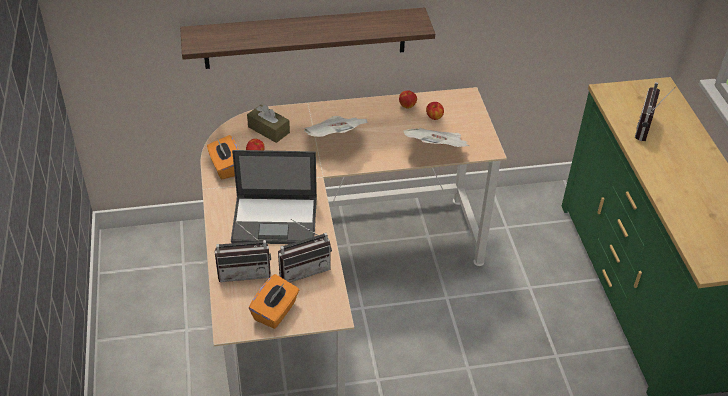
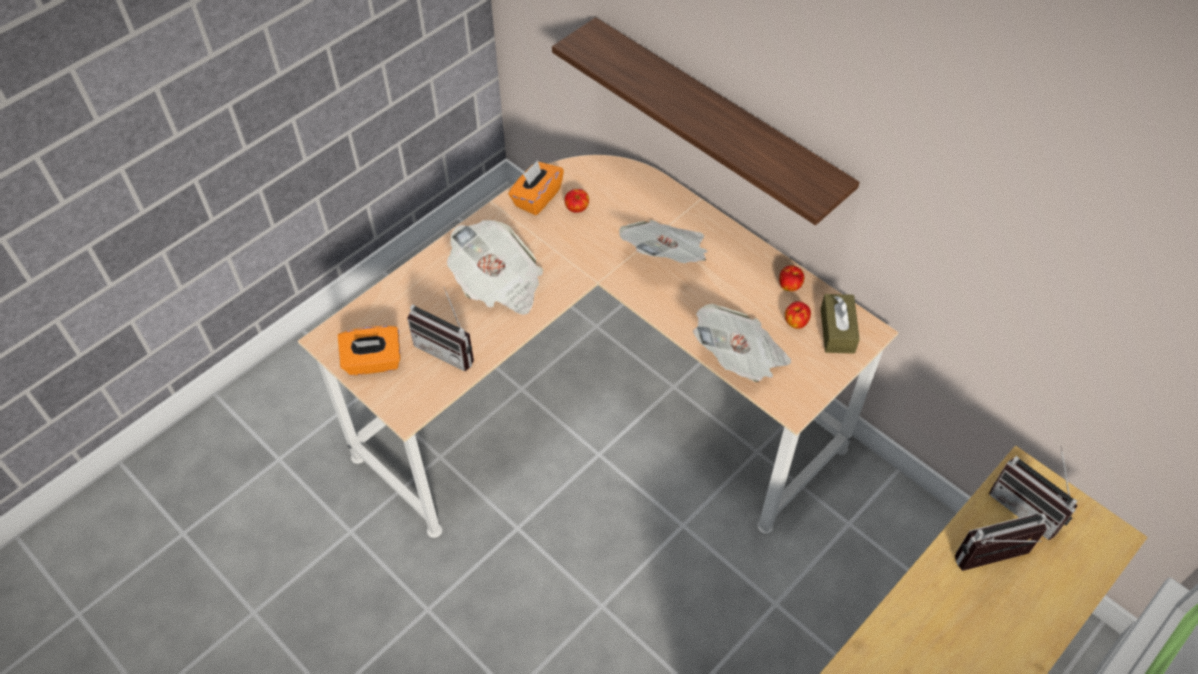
camera: 55 degrees right, 10 degrees up
radio [215,220,271,282] -> radio moved to [989,447,1077,540]
laptop [231,150,317,244] -> newspaper [447,220,543,315]
brown tissue box [247,105,290,143] -> brown tissue box moved to [821,294,860,354]

